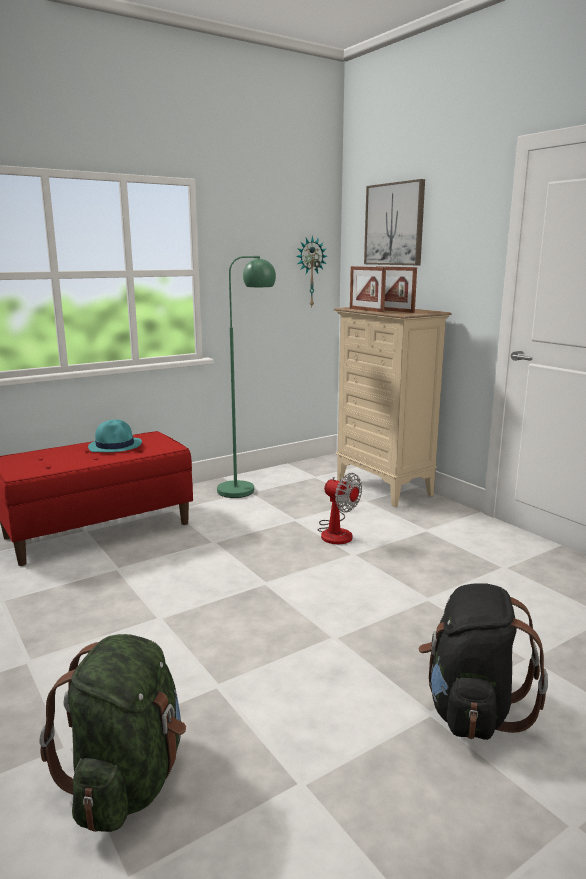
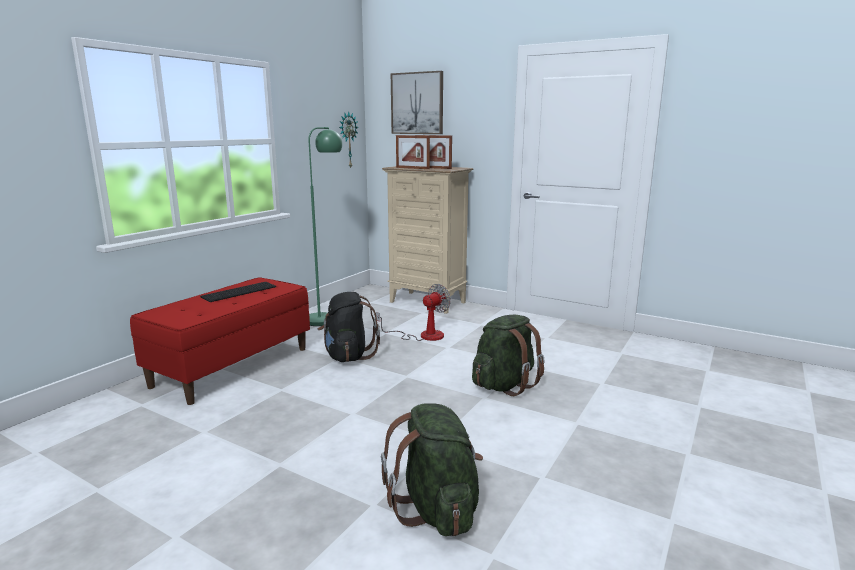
camera: 25 degrees left, 0 degrees up
turquoise hat [88,419,142,452] -> keyboard [200,282,276,302]
fan [318,473,362,544] -> fan turned 60 degrees counterclockwise [376,284,451,341]
black backpack [418,584,548,740] -> black backpack moved to [318,292,380,362]
none -> green backpack [472,315,545,396]

